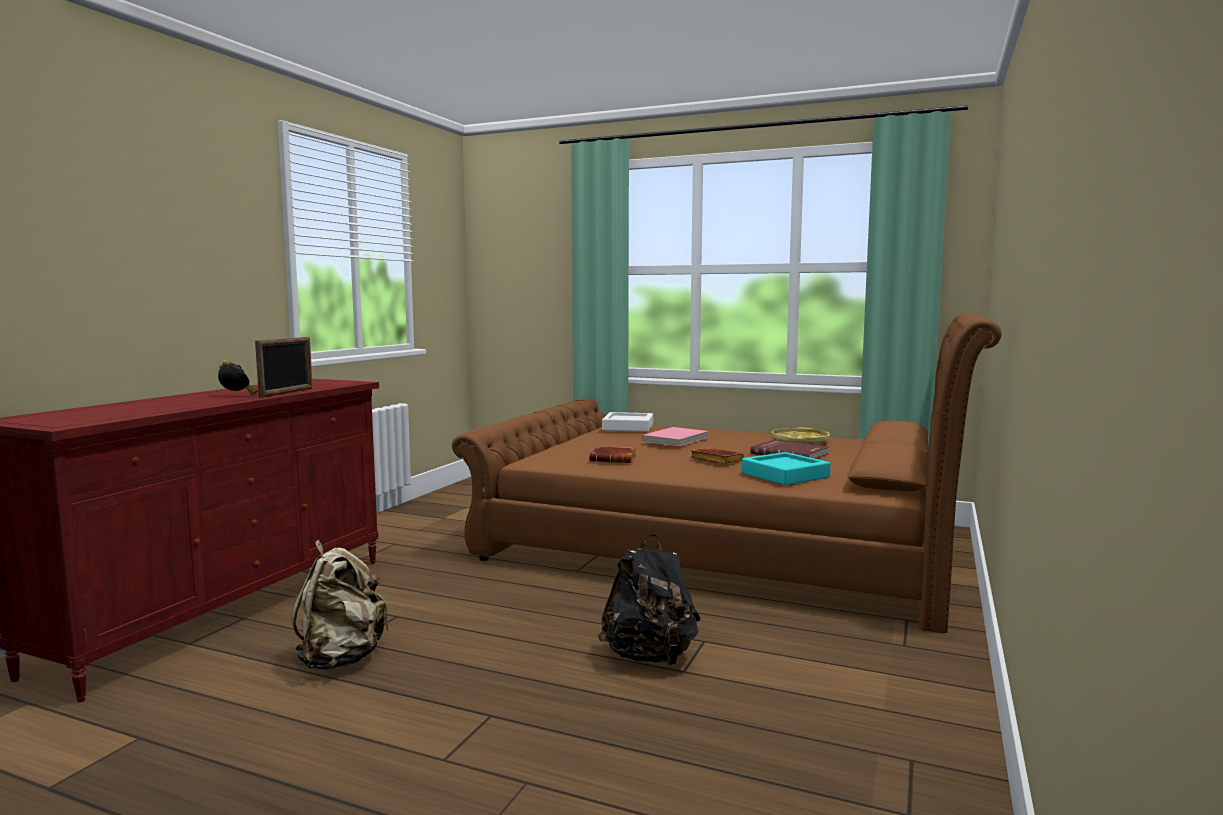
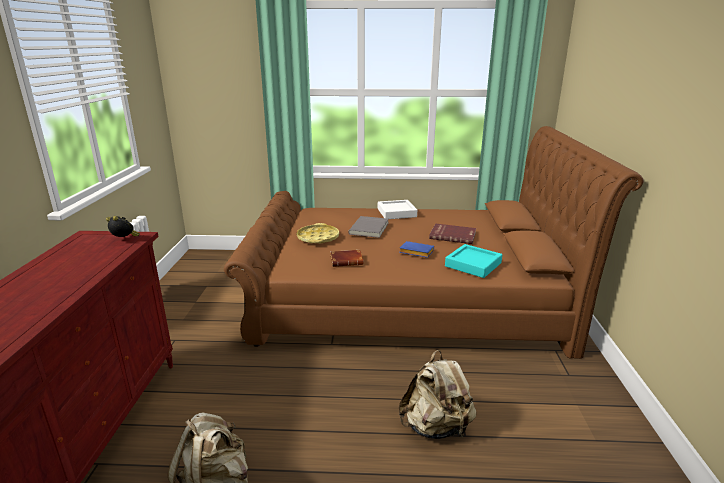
camera: 20 degrees left, 15 degrees up
alarm clock [218,360,258,395] -> alarm clock moved to [106,216,140,237]
picture frame [255,337,313,398] -> none
black backpack [598,534,701,665] -> beige backpack [398,350,476,439]
white tray [602,412,653,432] -> white tray moved to [378,200,417,219]
pink book [642,427,709,447] -> grey book [348,216,388,238]
brown book [690,448,744,464] -> blue book [399,241,434,258]
yellow tray [771,427,830,445] -> yellow tray moved to [297,223,339,243]

